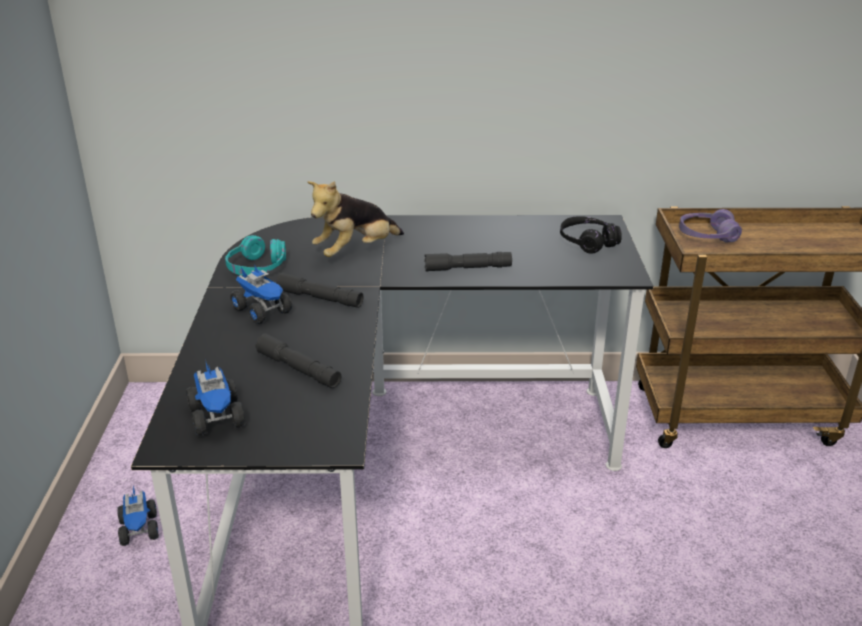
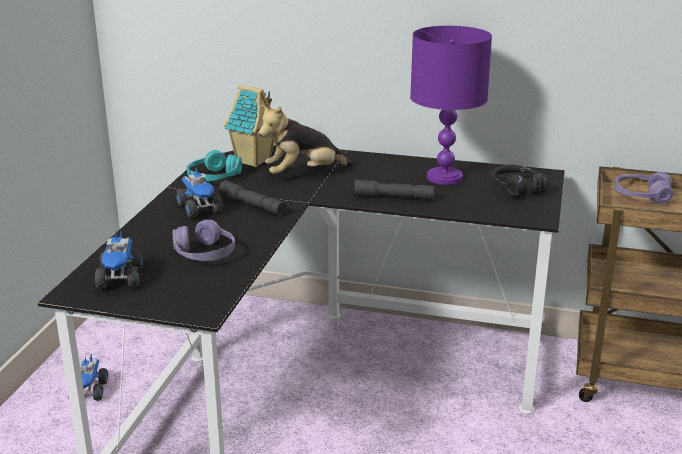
camera: 15 degrees right, 5 degrees down
grey flashlight [255,333,341,388] -> purple headphones [173,220,235,261]
none -> toy house [224,84,274,167]
none -> purple table lamp [410,26,492,185]

